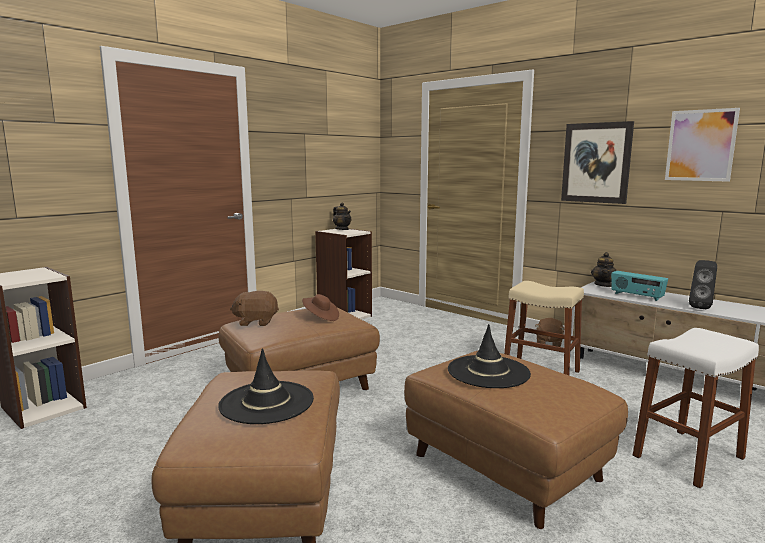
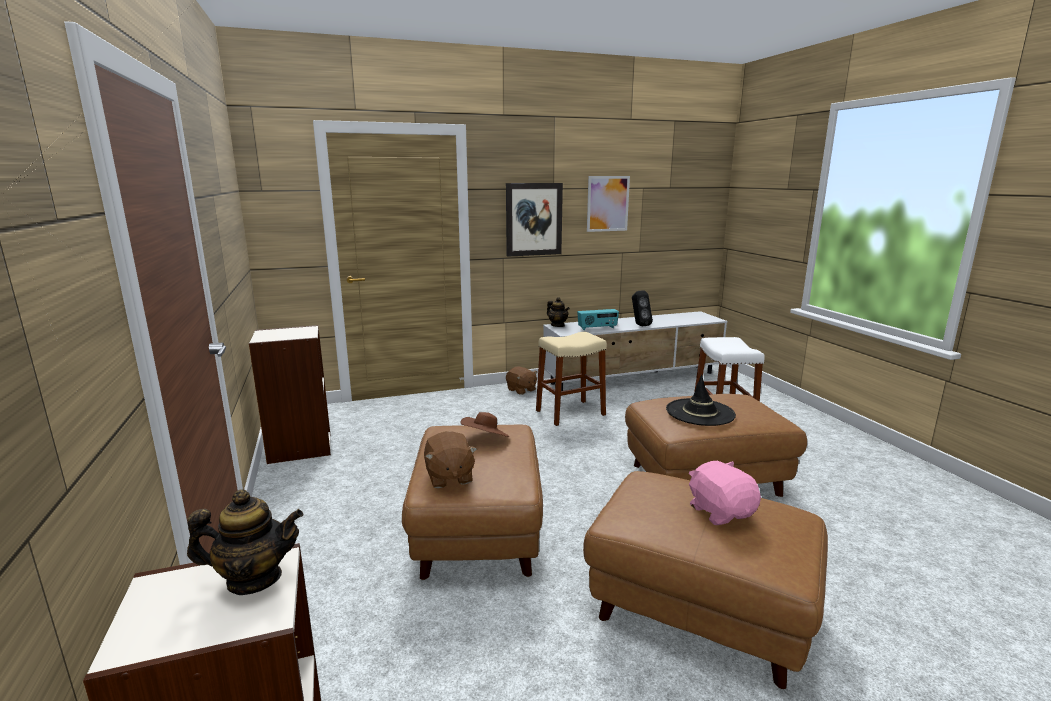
camera: 60 degrees left, 5 degrees up
black hat [218,348,314,424] -> pink plush toy [689,461,761,525]
brown plush toy [230,291,279,326] -> brown plush toy turned 45 degrees counterclockwise [424,431,477,488]
teapot [333,202,351,230] -> teapot moved to [187,489,303,595]

